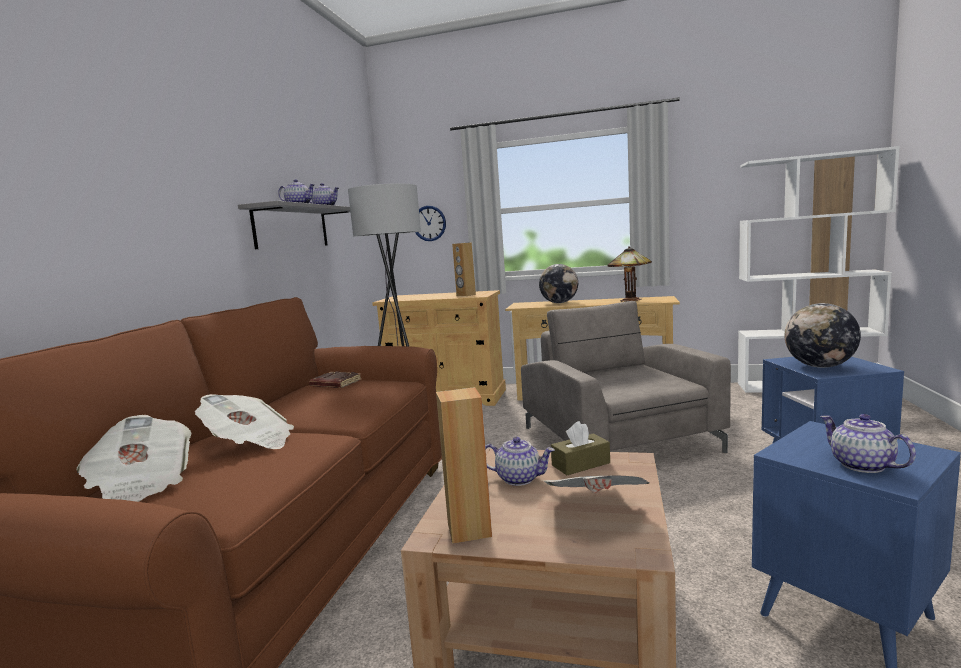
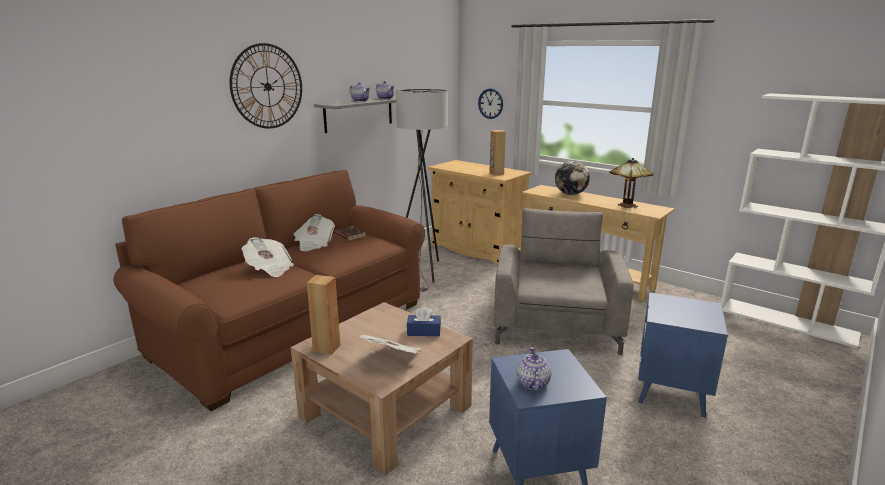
camera: 25 degrees right, 10 degrees up
newspaper [77,415,191,502] -> newspaper moved to [293,214,335,251]
teapot [485,437,555,486] -> none
brown tissue box [551,421,610,475] -> blue tissue box [407,306,441,336]
globe [784,303,861,368] -> none
none -> wall clock [230,43,302,129]

